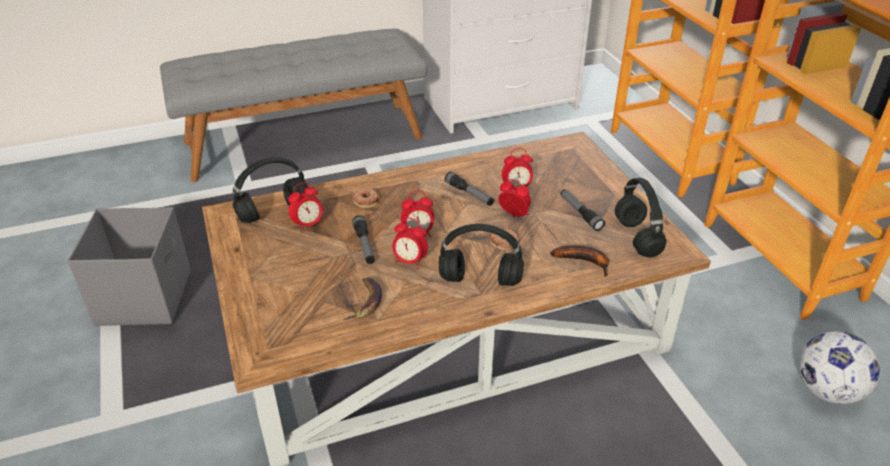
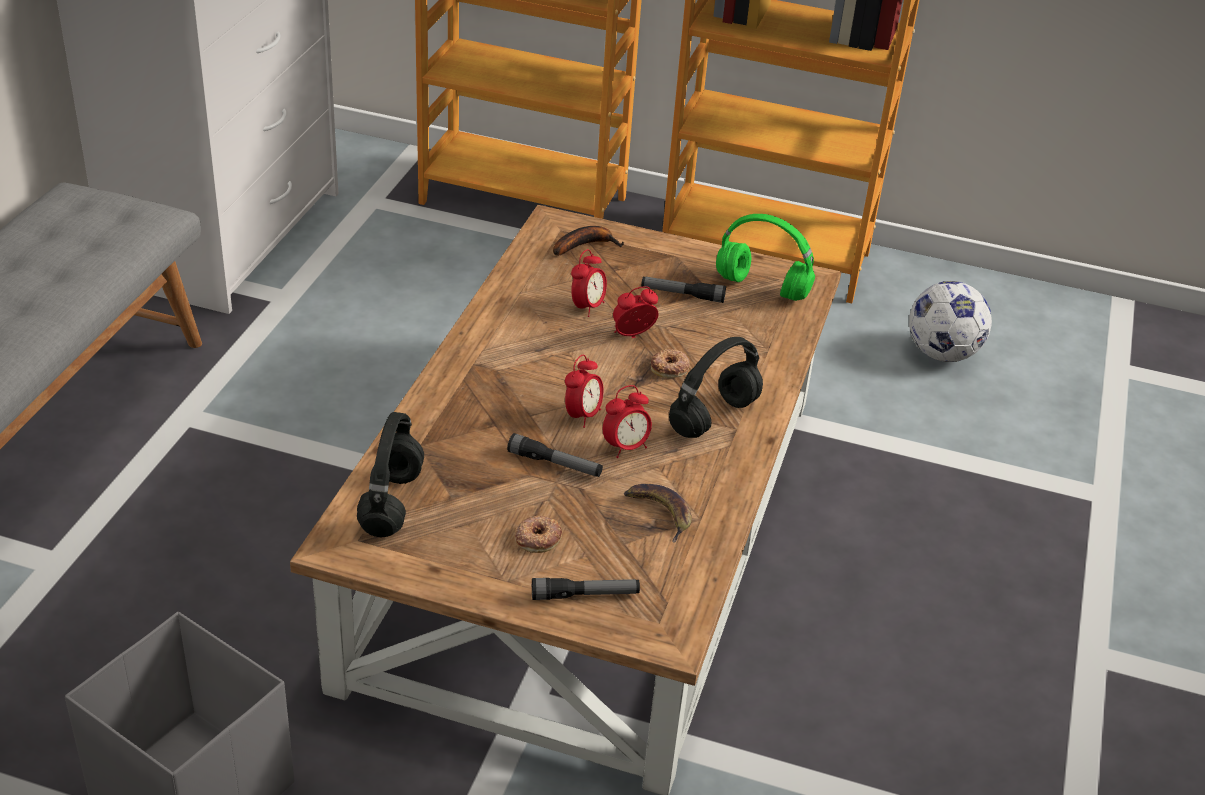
camera: 55 degrees left, 0 degrees up
alarm clock [288,182,323,232] -> none
donut [352,188,380,208] -> donut moved to [515,516,562,553]
flashlight [445,171,494,206] -> flashlight moved to [532,578,640,600]
banana [550,246,609,277] -> banana moved to [553,226,624,256]
black headphones [615,178,666,257] -> green headphones [716,214,815,301]

